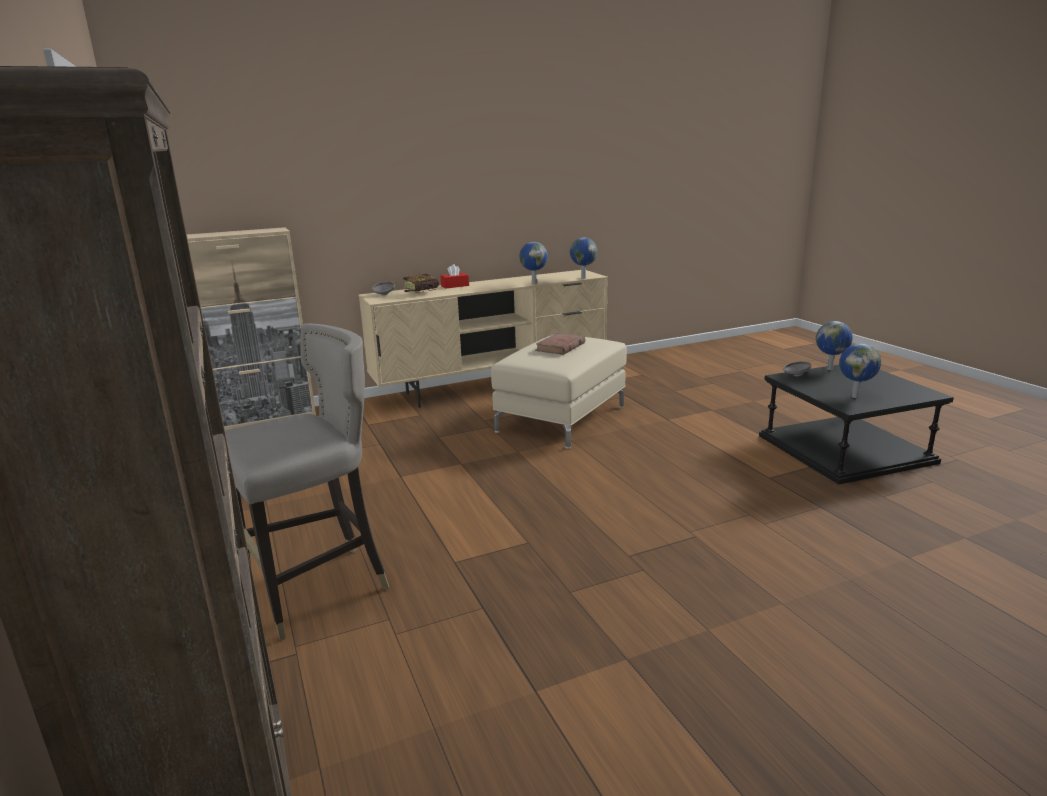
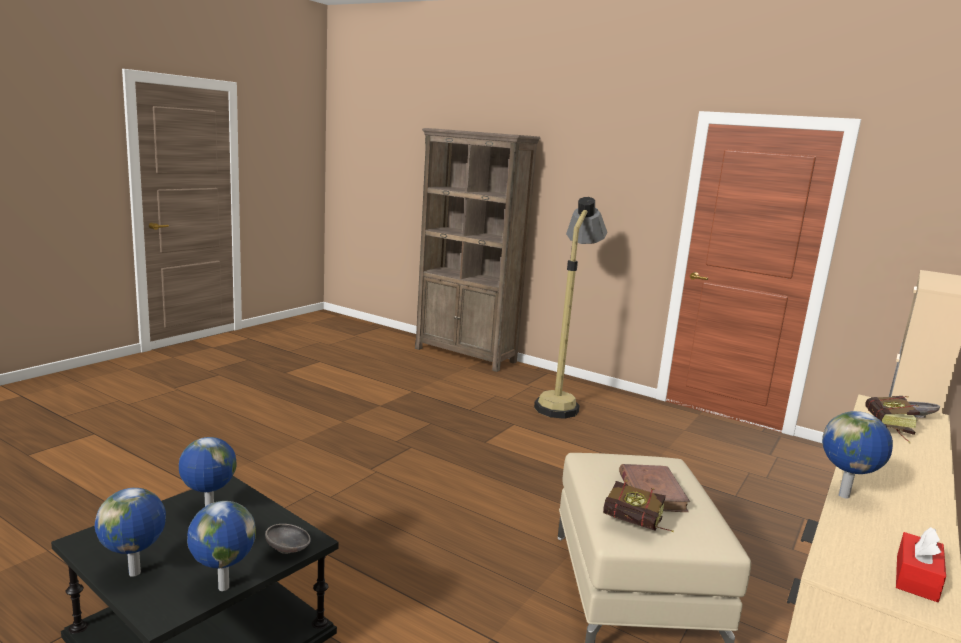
camera: 145 degrees right, 5 degrees down
grey stool [225,323,389,641] -> floor lamp [534,197,607,419]
red tissue box [441,264,469,288] -> red tissue box moved to [896,527,946,602]
globe [570,237,598,279] -> globe moved to [95,488,166,577]
none -> book [603,480,674,532]

